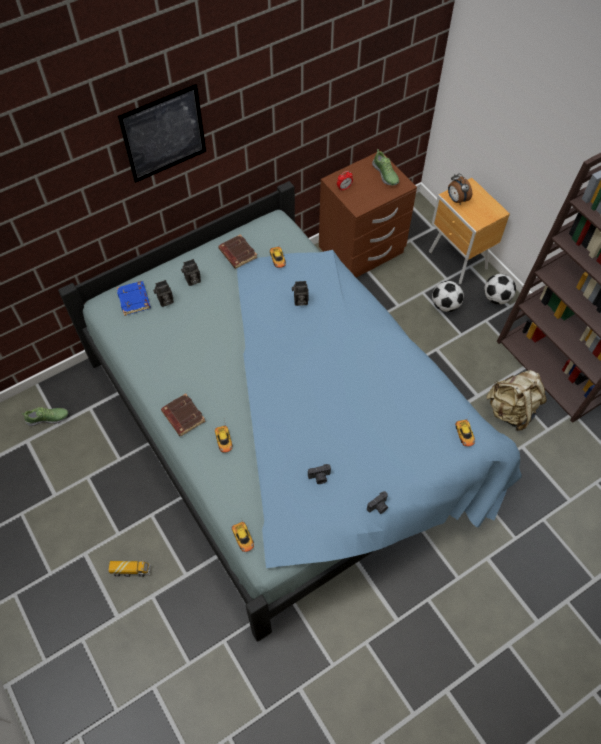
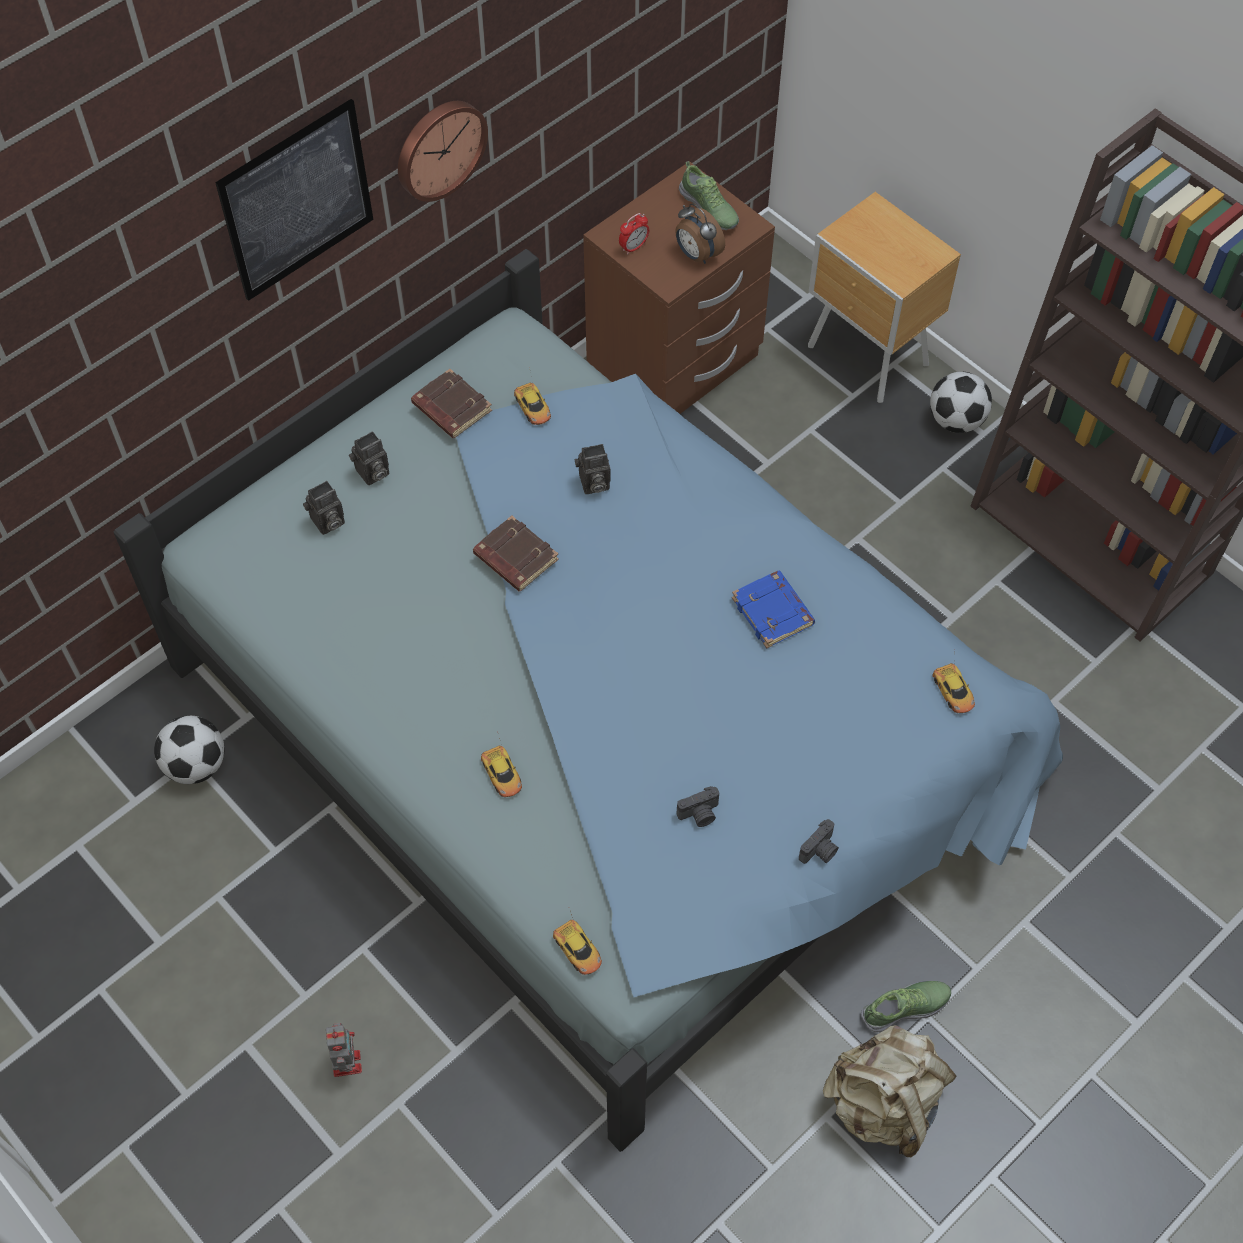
camera: 10 degrees left, 0 degrees up
shoe [22,407,69,426] -> shoe moved to [861,981,951,1032]
toy truck [108,561,151,577] -> toy robot [326,1023,362,1077]
blue book [116,281,151,316] -> blue book moved to [732,570,815,648]
brown book [161,393,206,436] -> brown book moved to [473,515,559,592]
football [432,281,464,312] -> football moved to [154,716,224,784]
alarm clock [448,173,472,205] -> alarm clock moved to [675,204,725,264]
beige backpack [486,370,547,431] -> beige backpack moved to [823,1025,957,1157]
none -> wall clock [398,101,488,202]

